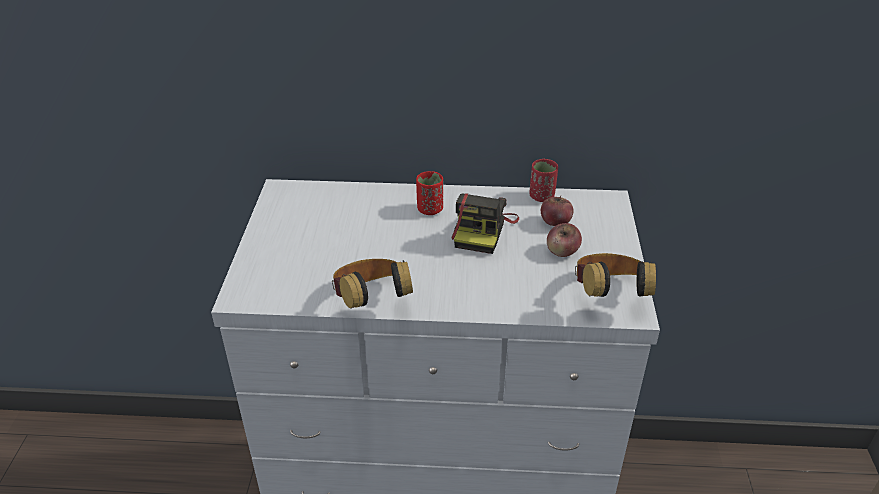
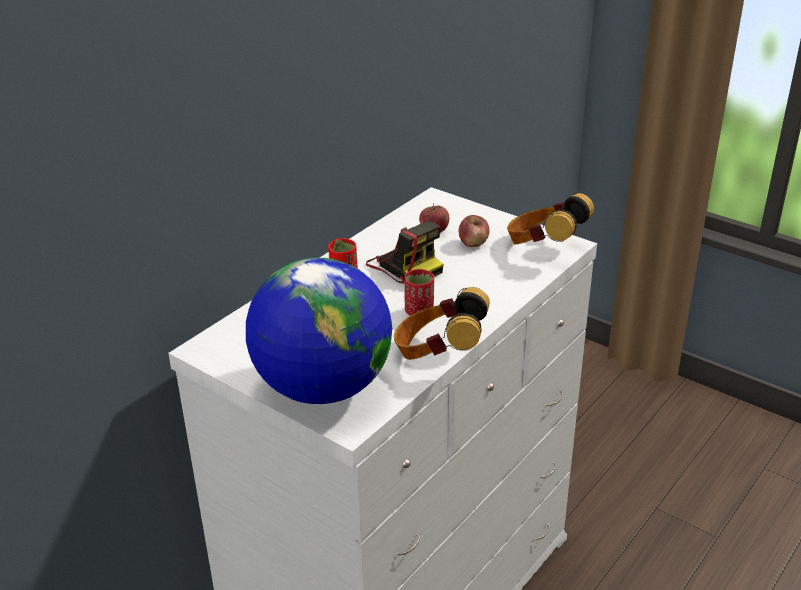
camera: 55 degrees left, 5 degrees down
red cup [529,159,558,202] -> red cup moved to [405,269,434,316]
none -> globe [246,258,392,404]

